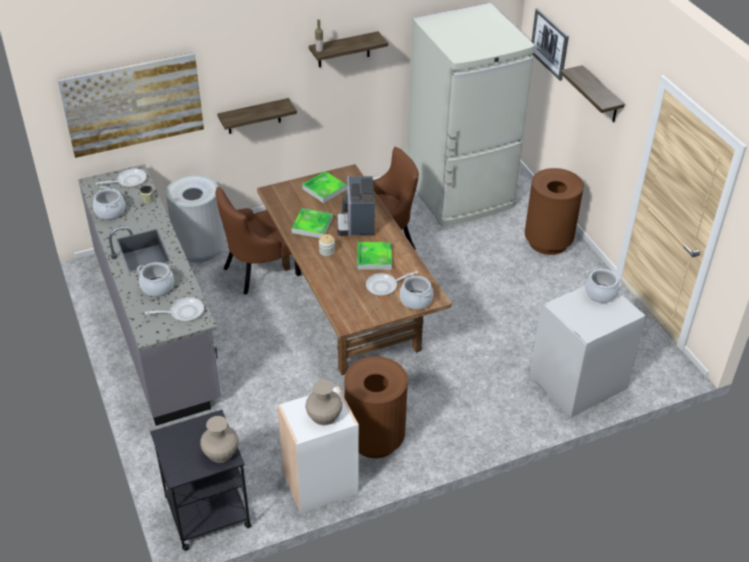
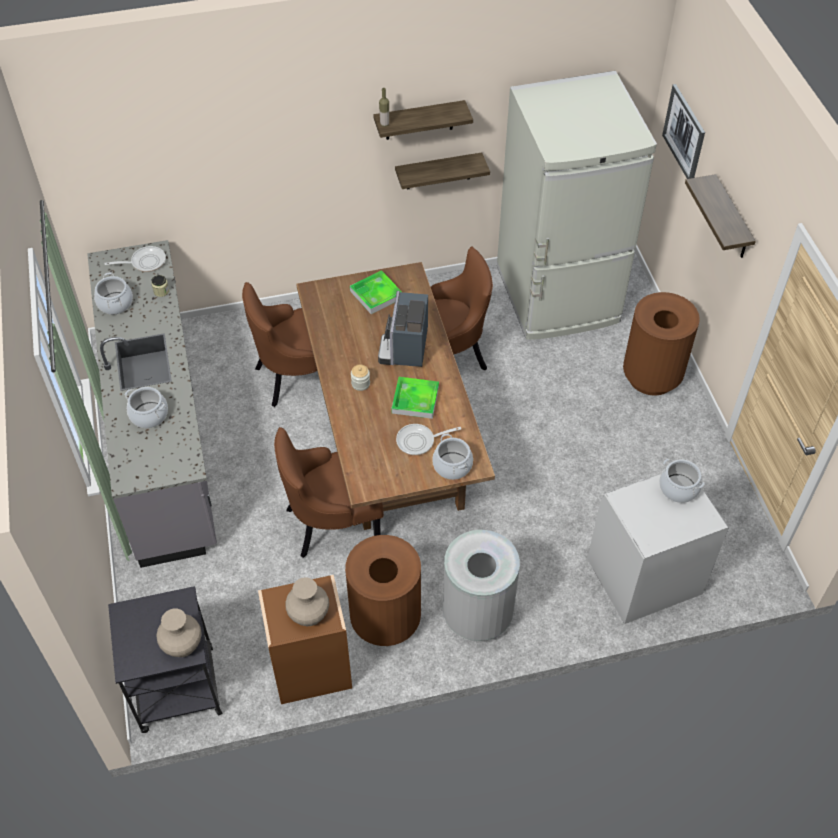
camera: 10 degrees right, 10 degrees up
picture [57,52,204,158] -> none
frying pan [145,297,204,322] -> none
grey trash can [166,175,224,263] -> grey trash can moved to [443,530,520,641]
shelf [217,98,297,134] -> shelf moved to [395,152,490,190]
white bookcase [278,386,359,513] -> brown bookcase [258,575,352,704]
tray [291,208,333,238] -> none
none -> brown chair [274,427,384,558]

